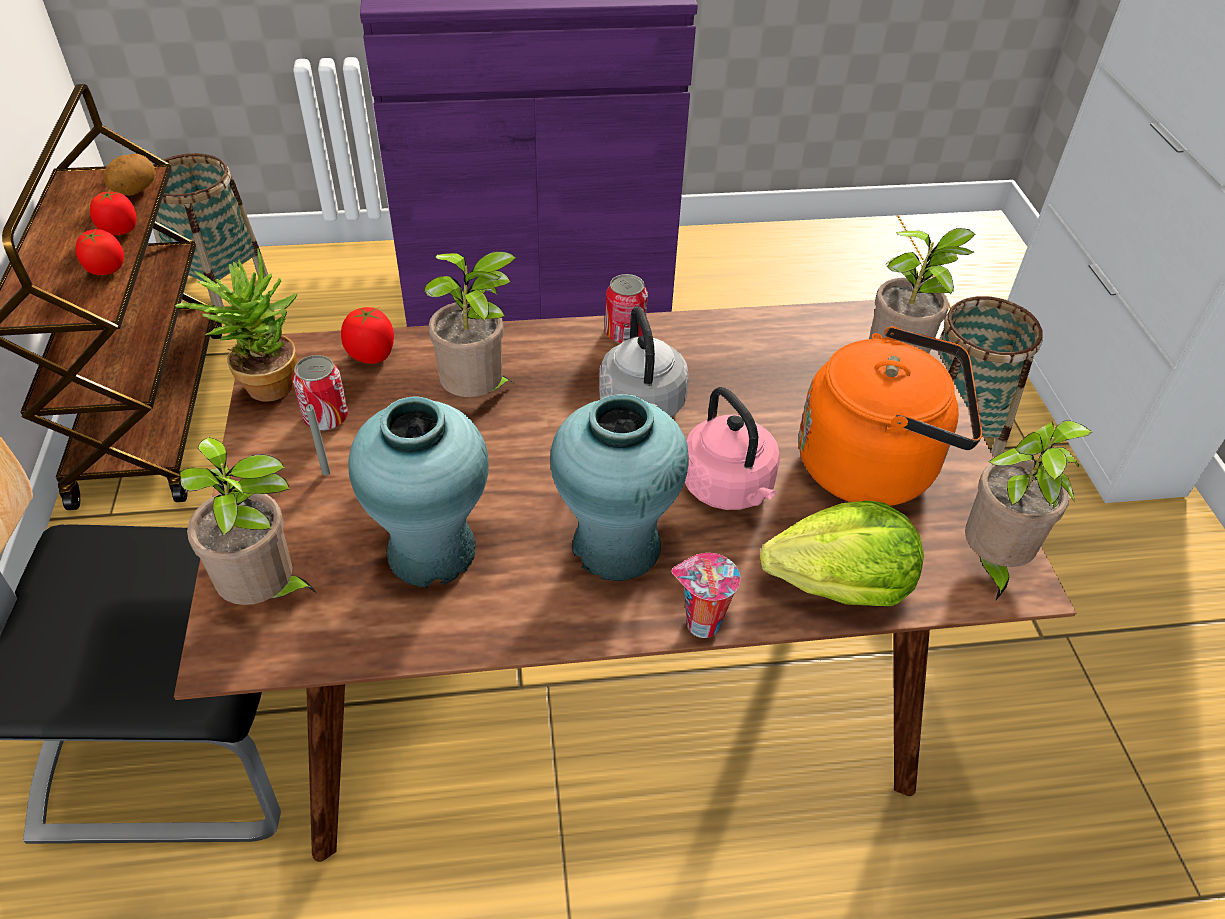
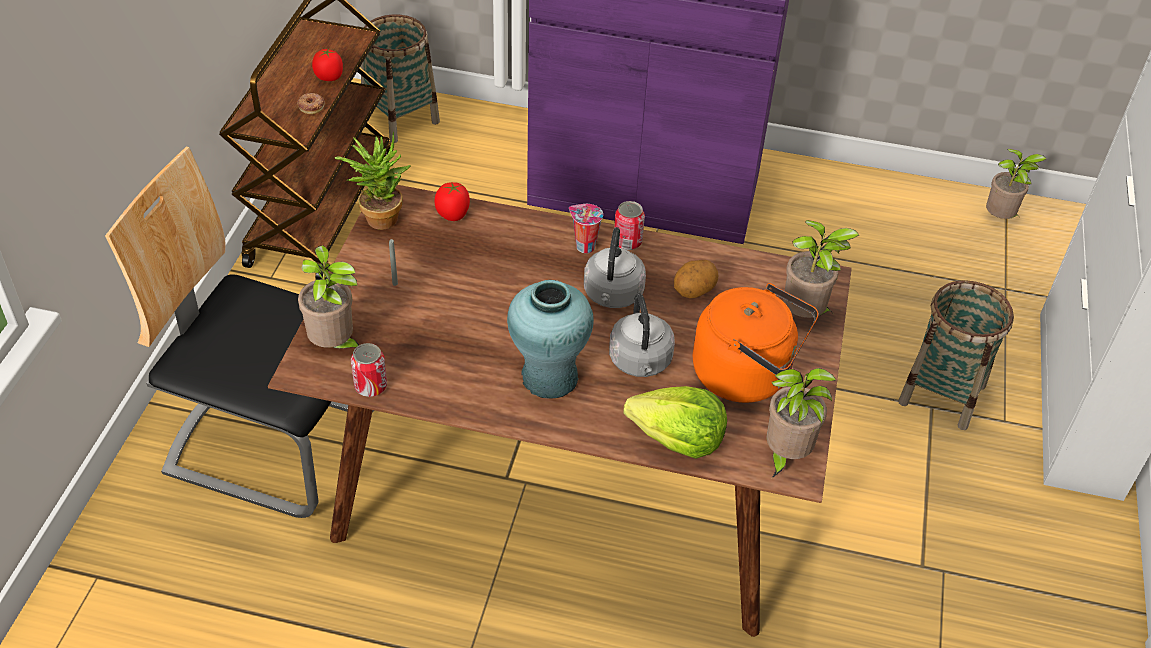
camera: 20 degrees right, 0 degrees up
tomato [76,229,124,275] -> donut [297,93,325,114]
potato [103,154,156,196] -> potato moved to [674,260,718,298]
can [293,355,348,431] -> can moved to [351,343,387,397]
turquoise vase [348,396,489,588] -> none
potted plant [424,251,517,397] -> potted plant moved to [986,149,1046,219]
cup [672,553,740,638] -> cup moved to [569,204,603,253]
pink kettle [685,387,780,510] -> grey kettle [609,293,675,377]

